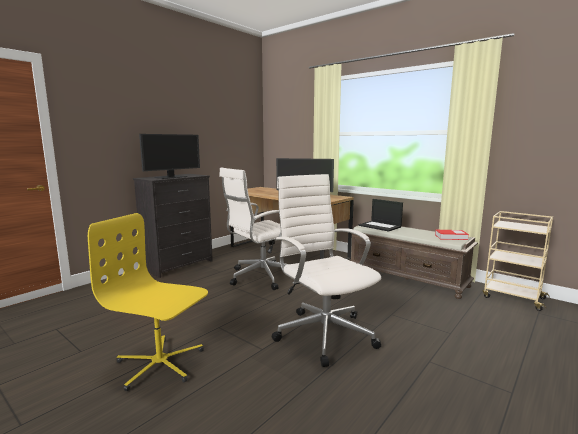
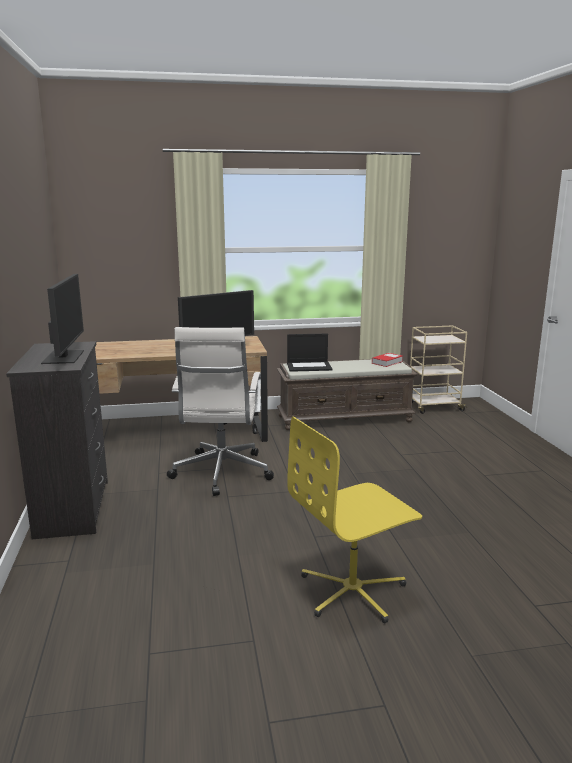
camera: 50 degrees left, 5 degrees up
white office chair [272,174,381,367] -> none

